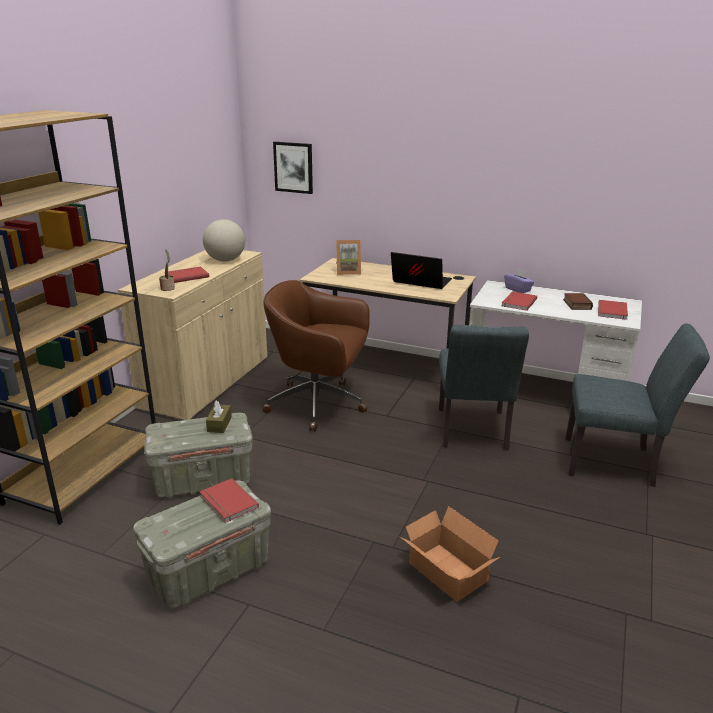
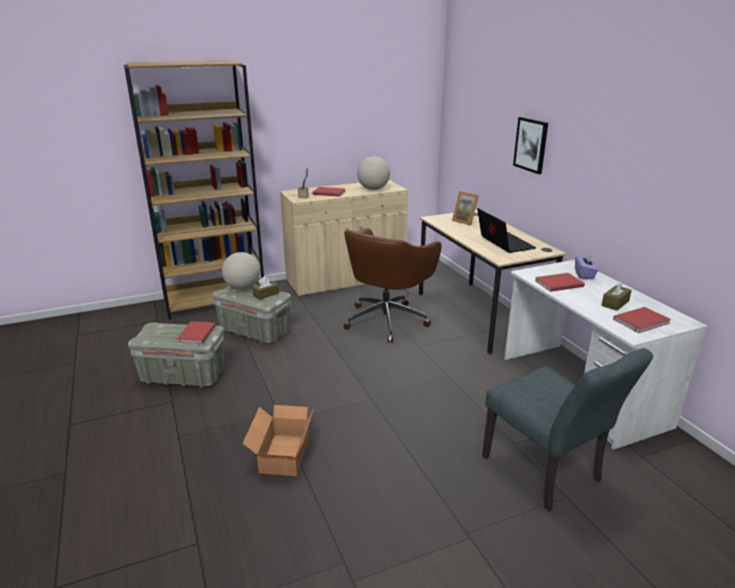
camera: 45 degrees right, 0 degrees up
brown office chair [263,280,370,431] -> brown office chair turned 120 degrees counterclockwise [343,228,441,343]
picture [273,142,313,194] -> picture moved to [513,117,548,174]
grey chair [439,324,529,450] -> none
book [563,293,593,310] -> brown tissue box [601,280,632,311]
none -> globe [222,252,260,290]

